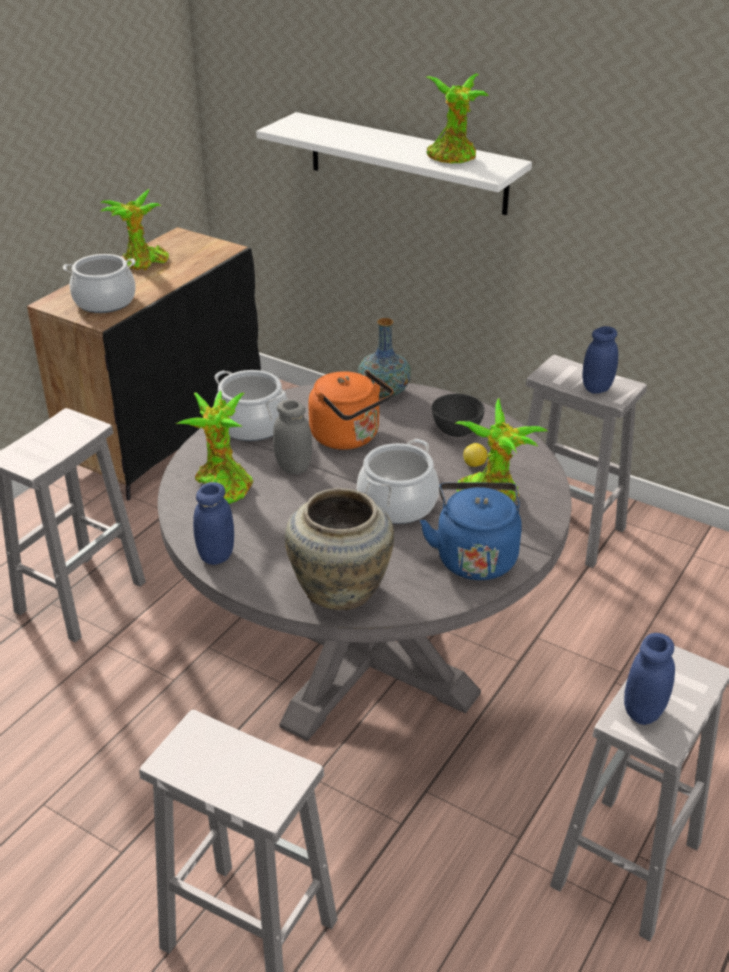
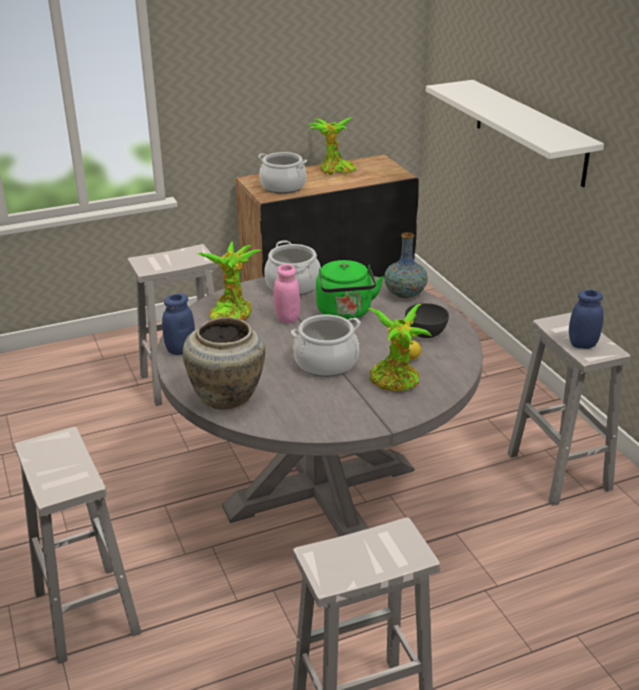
camera: 35 degrees right, 5 degrees down
grey jar [273,400,312,474] -> pink jar [273,264,300,323]
orange kettle [308,370,393,450] -> green kettle [316,260,384,320]
blue kettle [420,482,522,580] -> none
potted plant [426,73,489,163] -> none
blue jar [624,633,675,725] -> none

